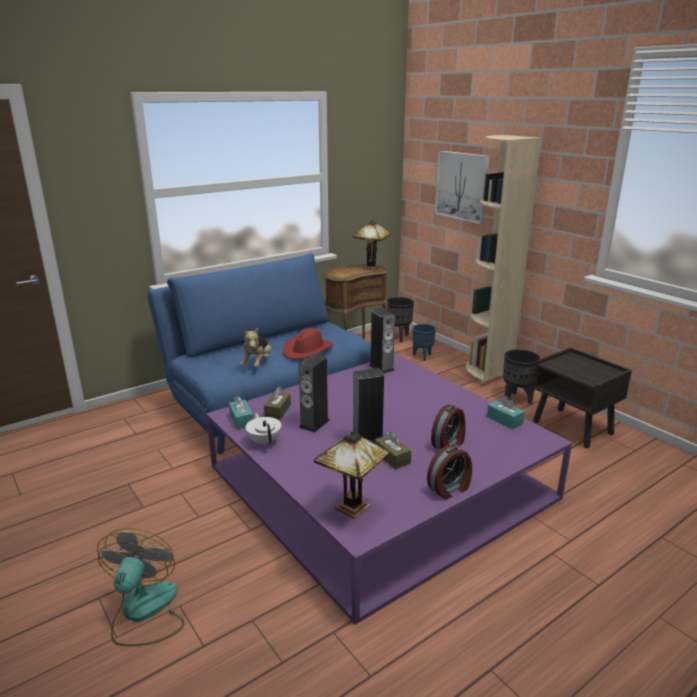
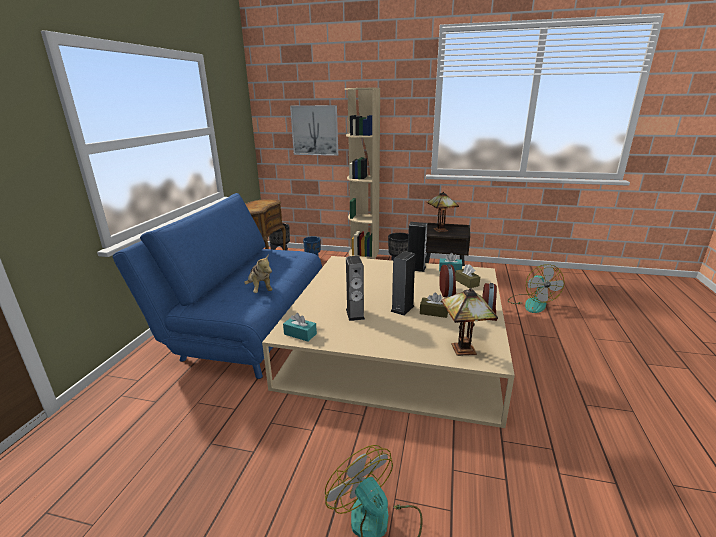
camera: 40 degrees left, 0 degrees up
purple coffee table [206,354,572,625] -> beige coffee table [262,256,515,428]
white teapot [245,413,281,446] -> none
brown tissue box [264,387,291,420] -> brown tissue box moved to [455,264,480,289]
red hat [283,328,333,359] -> none
table lamp [353,220,391,271] -> table lamp moved to [427,192,459,232]
speaker [369,308,395,374] -> speaker moved to [408,222,427,272]
none -> fan [508,264,564,313]

